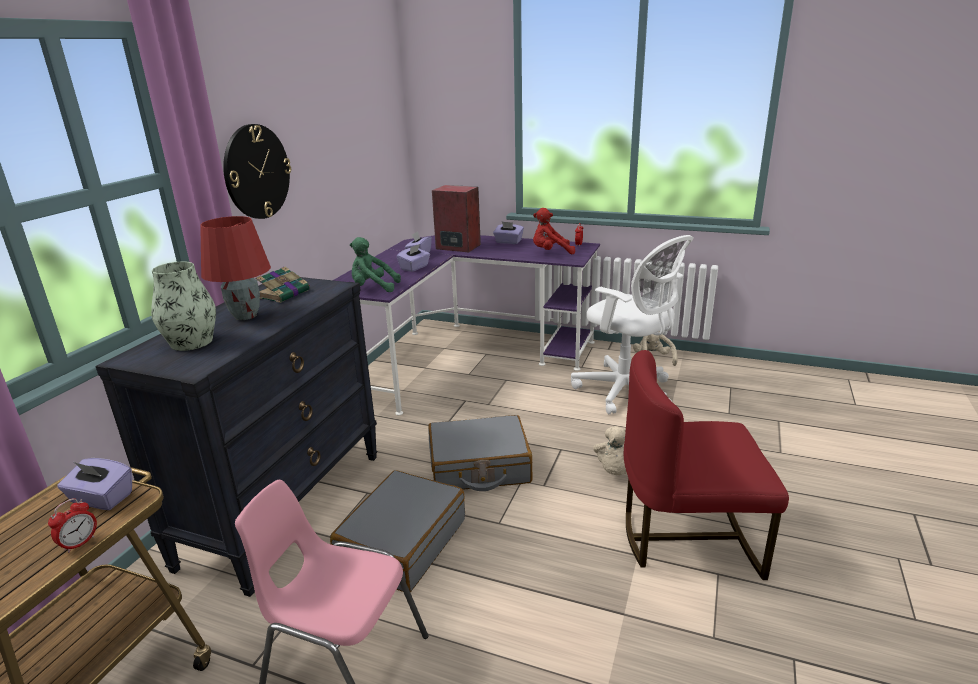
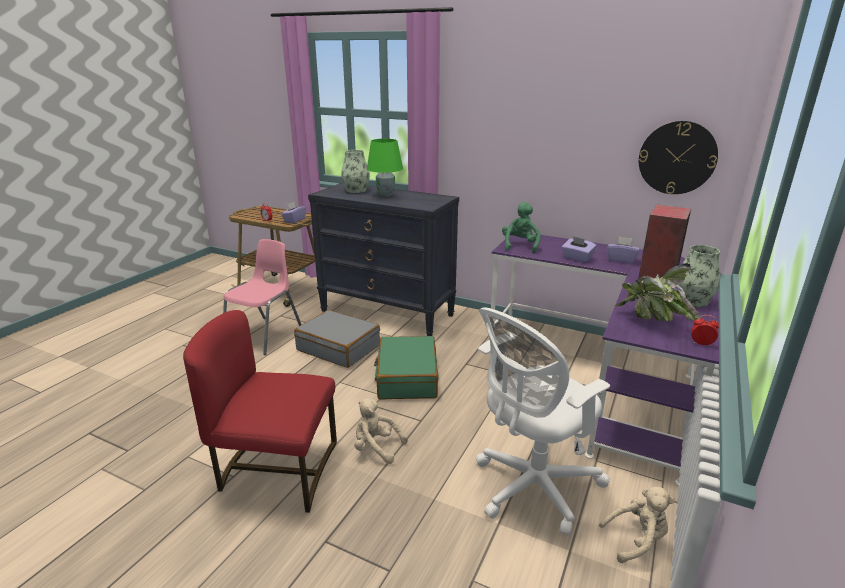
camera: 95 degrees right, 0 degrees up
red table lamp [200,216,271,320] -> green table lamp [367,139,403,197]
wall clock [223,124,291,219] -> wall clock moved to [639,121,718,194]
book [256,266,310,303] -> none
grey suitcase [428,415,532,491] -> green suitcase [374,336,438,399]
purple tissue box [493,221,524,244] -> vase [676,245,721,307]
red plush toy [533,208,575,254] -> potted plant [615,263,701,321]
red chair [624,350,789,580] -> red chair turned 90 degrees counterclockwise [183,310,337,513]

